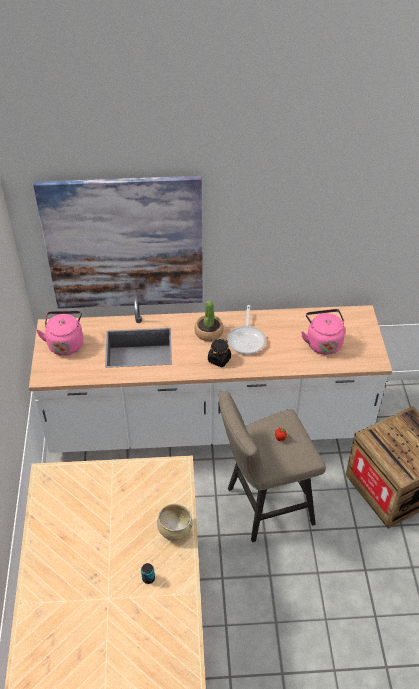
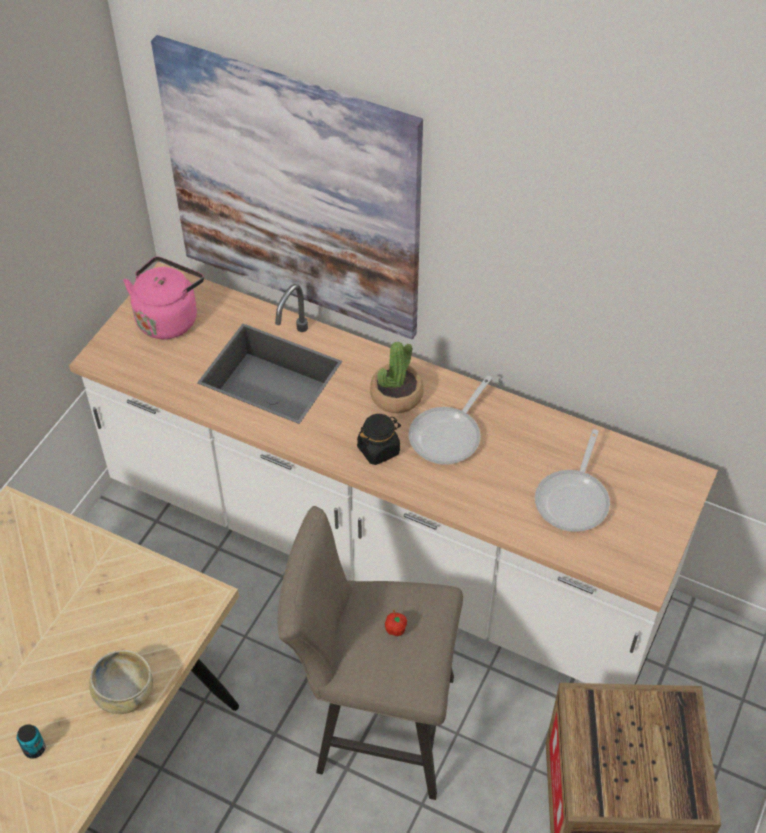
camera: 30 degrees right, 5 degrees up
pink kettle [301,309,345,355] -> frying pan [535,429,610,532]

